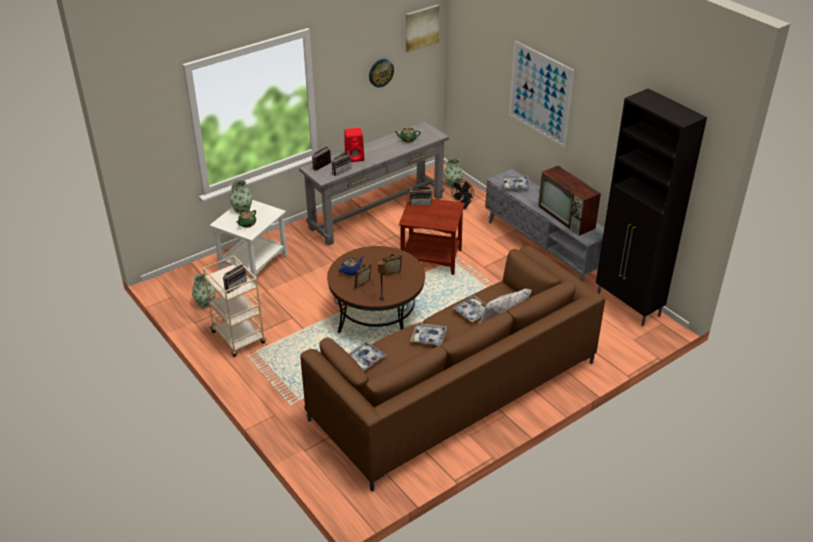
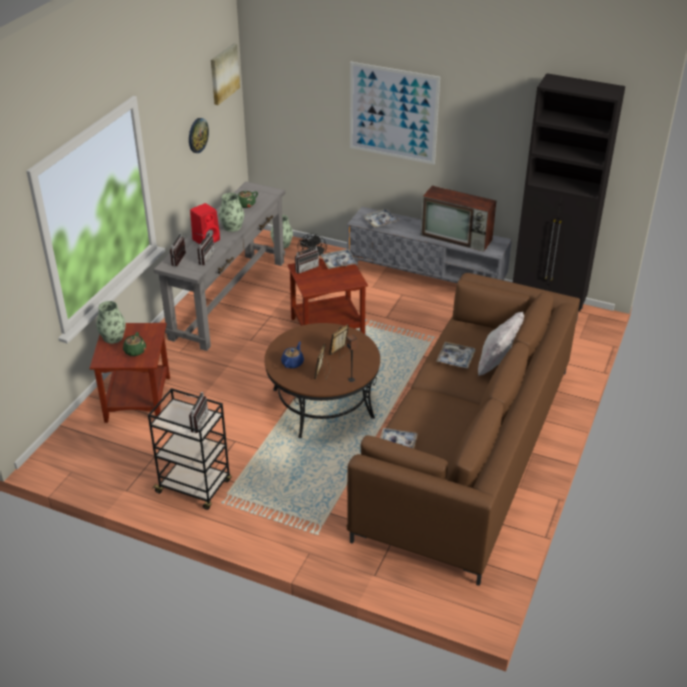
camera: 30 degrees left, 0 degrees up
vase [192,274,216,308] -> vase moved to [219,193,244,232]
beige cart [203,256,266,357] -> black cart [148,388,231,510]
white side table [209,200,287,284] -> brown side table [90,323,170,423]
tray [411,323,447,346] -> tray moved to [321,249,358,269]

